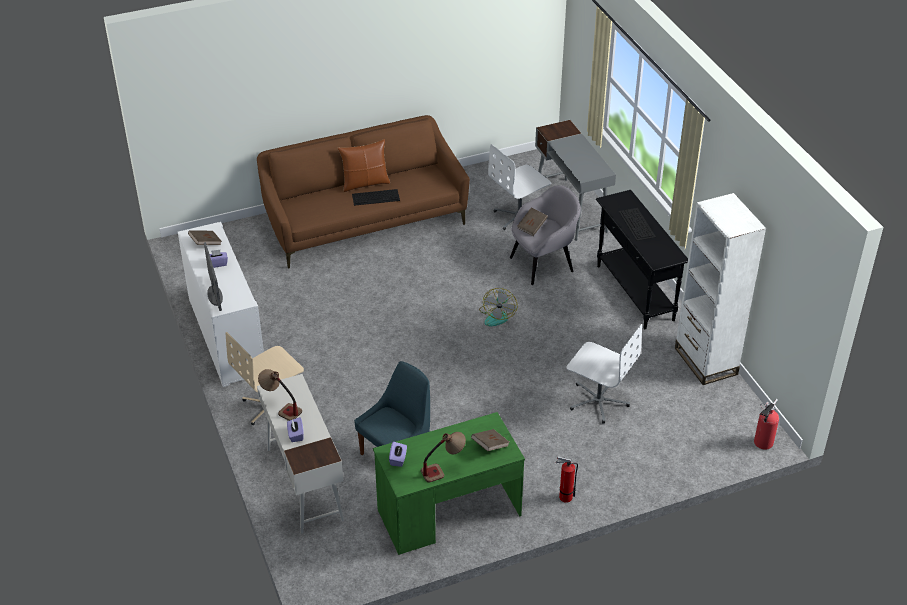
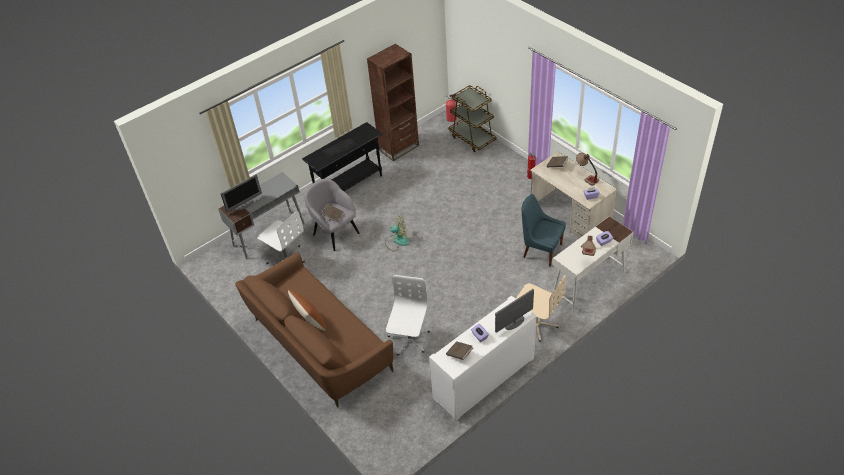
camera: 105 degrees left, 5 degrees up
keyboard [352,189,400,206] -> none
green desk [373,412,525,555] -> beige desk [530,152,617,238]
white office chair [566,324,642,423] -> white office chair moved to [386,275,430,356]
white bookcase [675,193,766,385] -> brown bookcase [367,44,419,161]
none -> monitor [221,174,262,213]
none -> brown cart [448,85,496,152]

